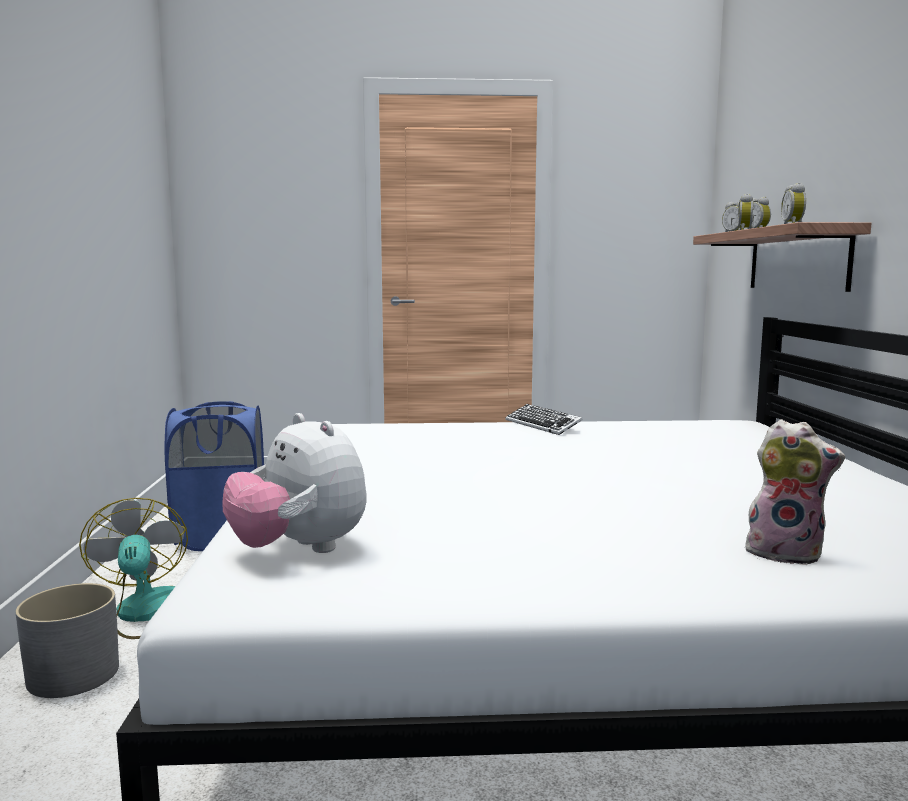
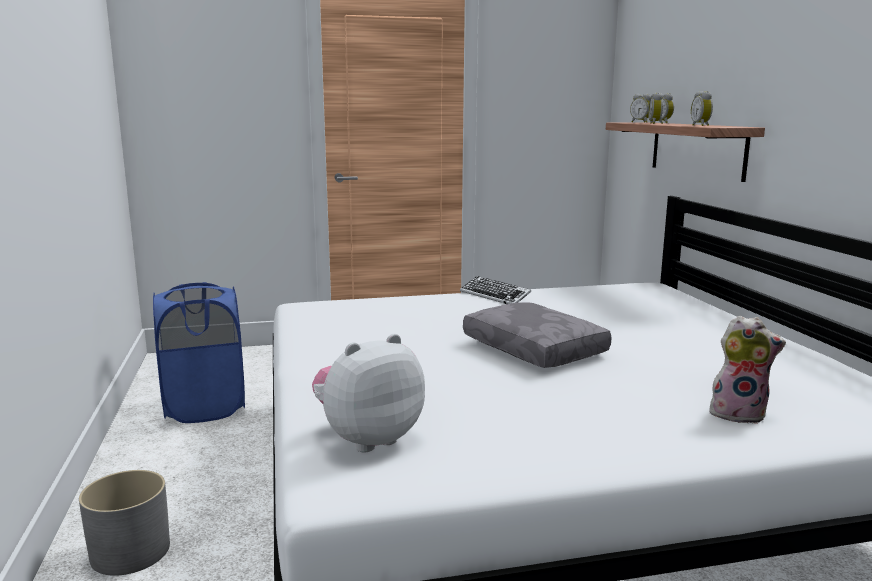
camera: 10 degrees left, 5 degrees up
fan [79,498,188,639] -> none
plush toy [222,413,366,553] -> plush toy turned 105 degrees clockwise [312,334,425,453]
none -> grey pillow [463,302,612,368]

